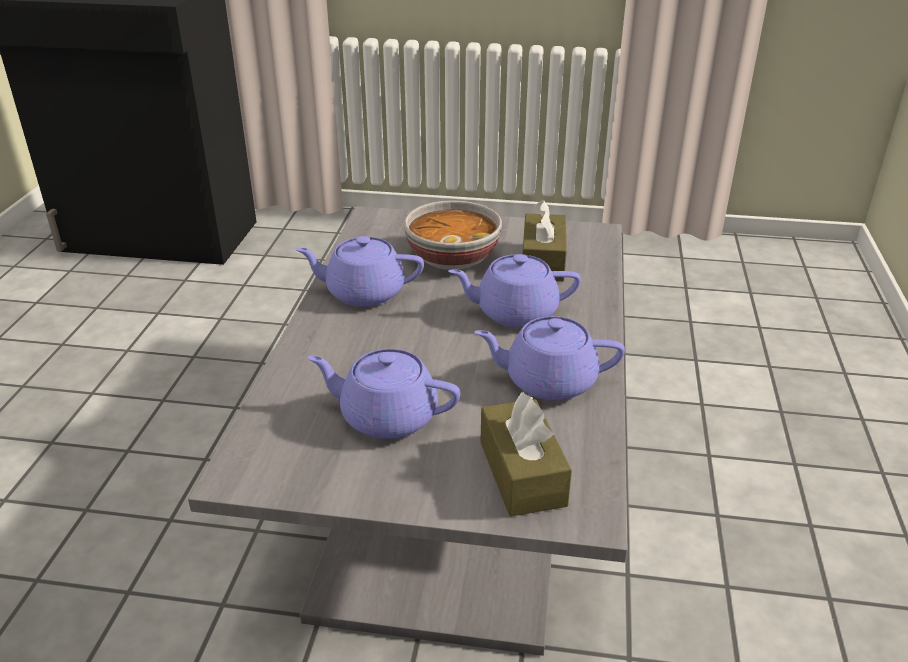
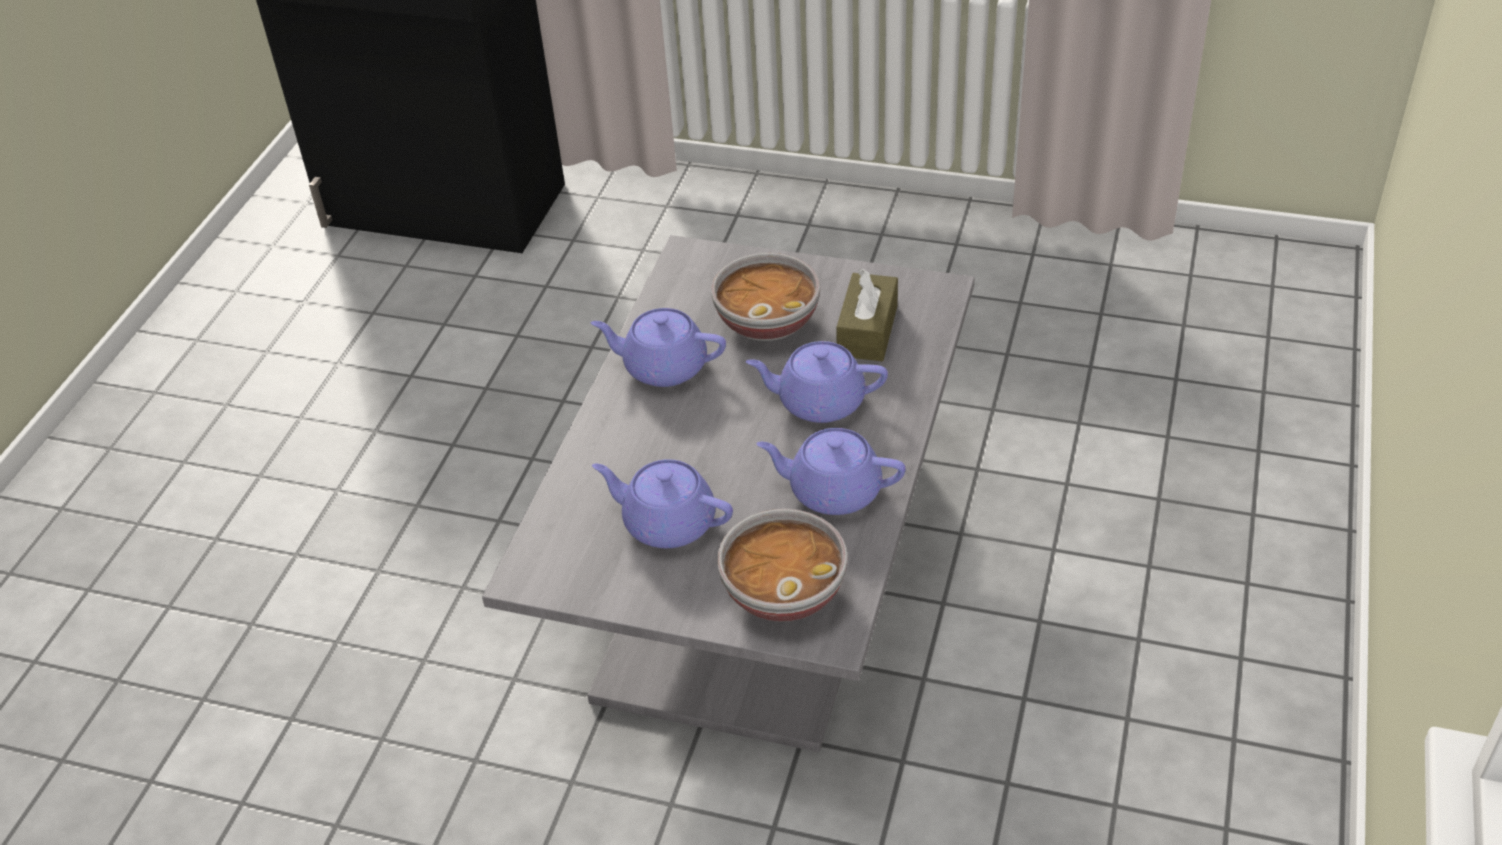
camera: 10 degrees right, 10 degrees up
brown tissue box [480,392,572,517] -> bowl [717,509,848,621]

